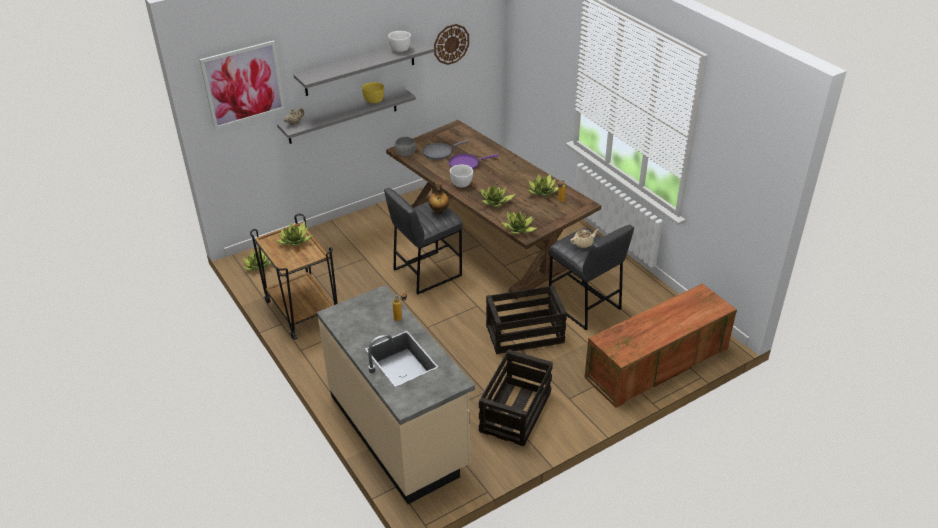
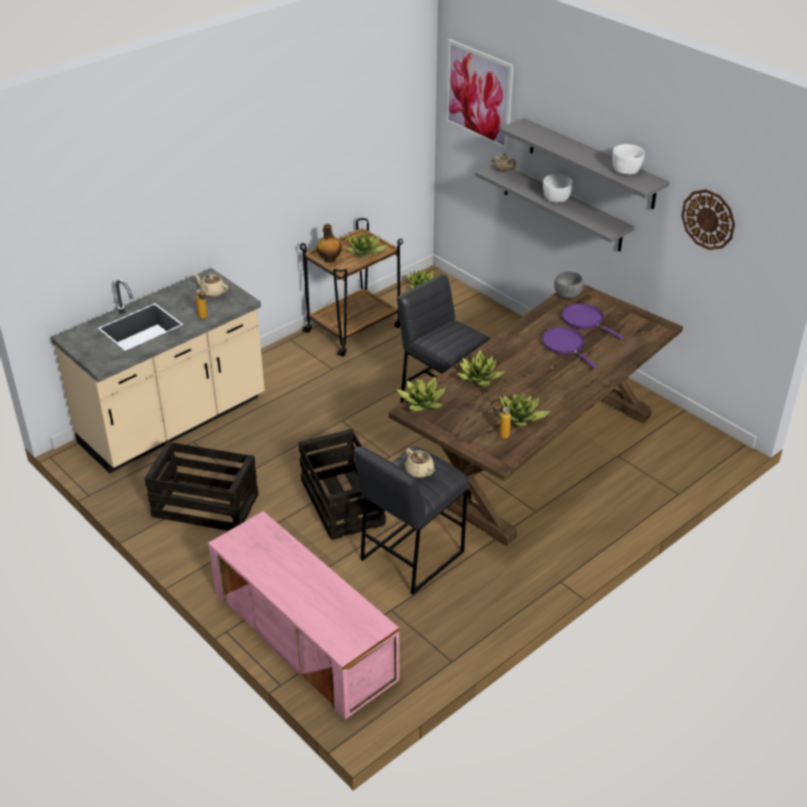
camera: 80 degrees right, 0 degrees up
yellow bowl [362,82,384,103] -> none
grey frying pan [423,140,469,160] -> purple frying pan [562,303,624,339]
bottle [428,183,449,214] -> bottle moved to [316,224,342,263]
white bowl [450,164,473,187] -> white bowl moved to [543,174,573,203]
brown bench [585,284,737,408] -> pink bench [208,511,399,719]
none -> beige teapot [194,274,228,297]

